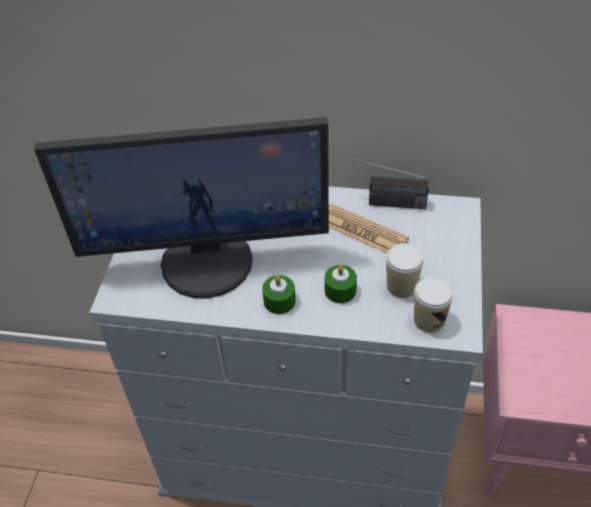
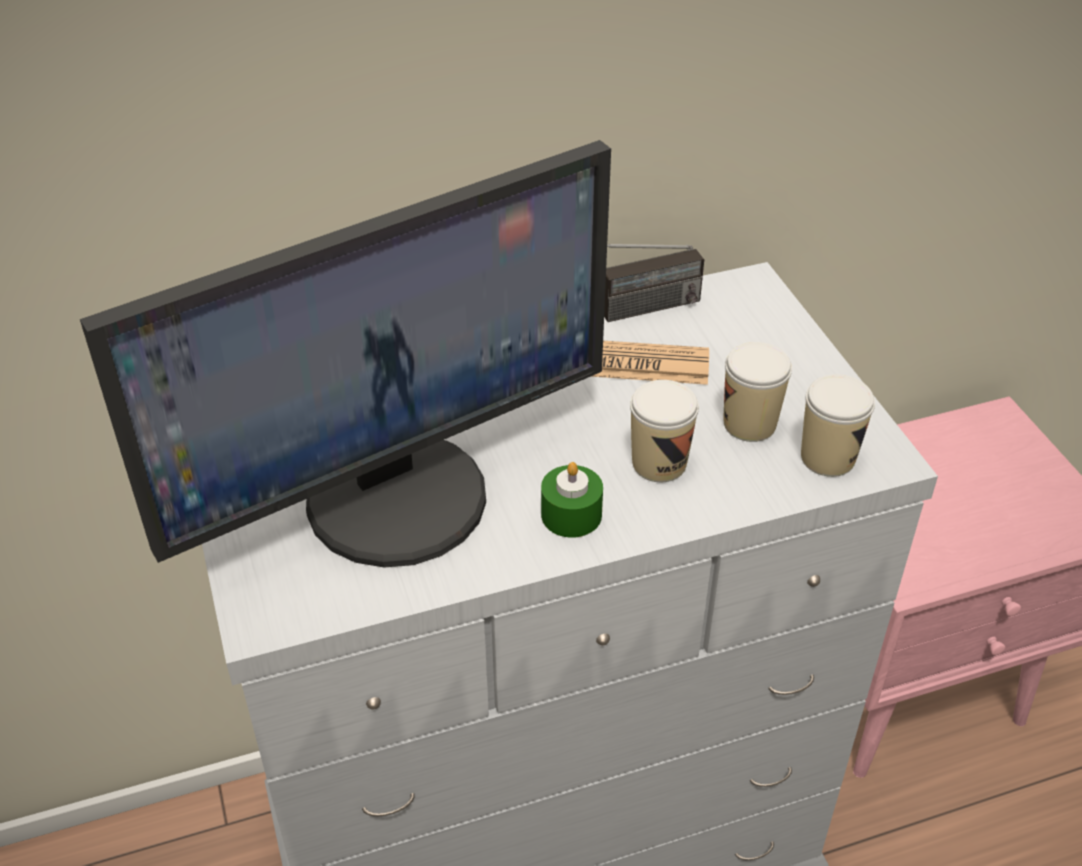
camera: 30 degrees left, 5 degrees down
green candle [324,265,357,303] -> cup [630,380,699,482]

